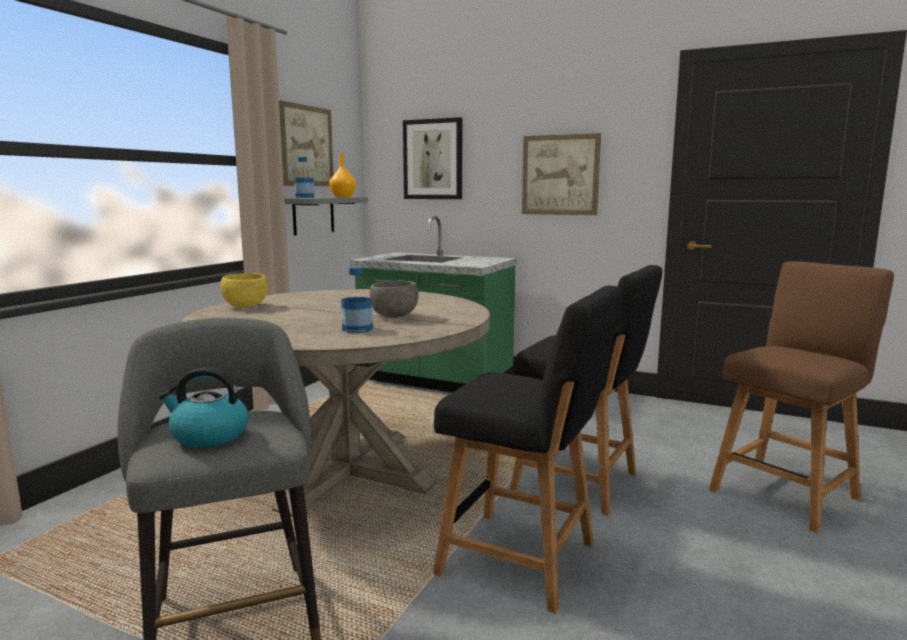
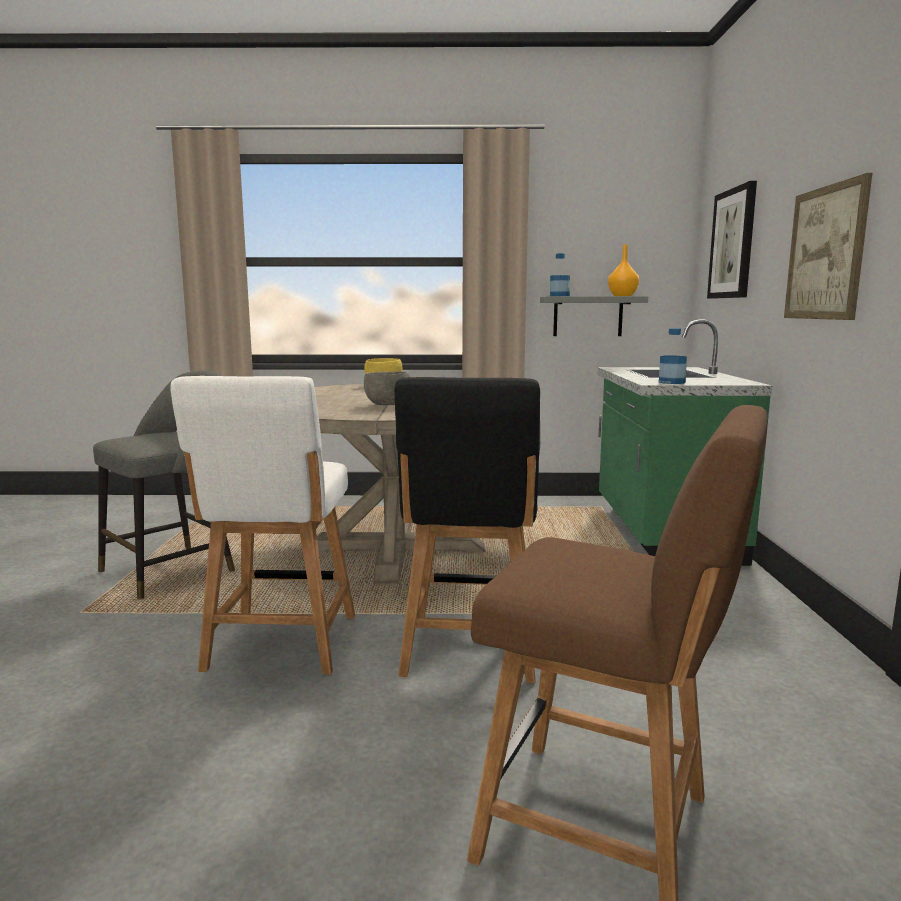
camera: 65 degrees right, 0 degrees up
kettle [159,367,248,447] -> none
picture [279,100,333,186] -> none
bottle [341,267,373,333] -> bottle moved to [659,328,687,384]
black chair [433,285,622,614] -> white chair [170,376,355,675]

